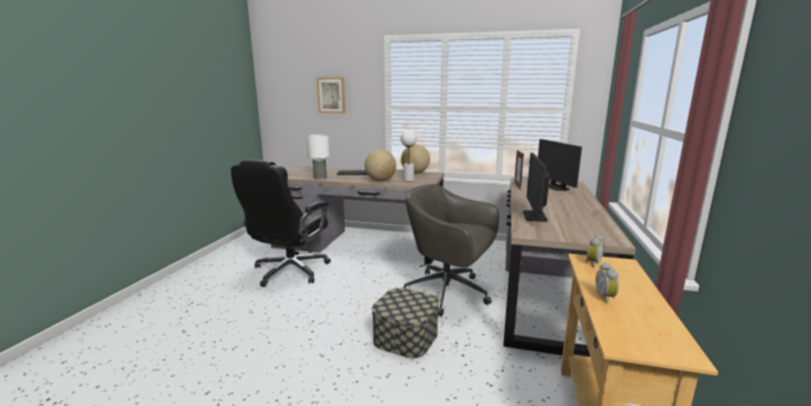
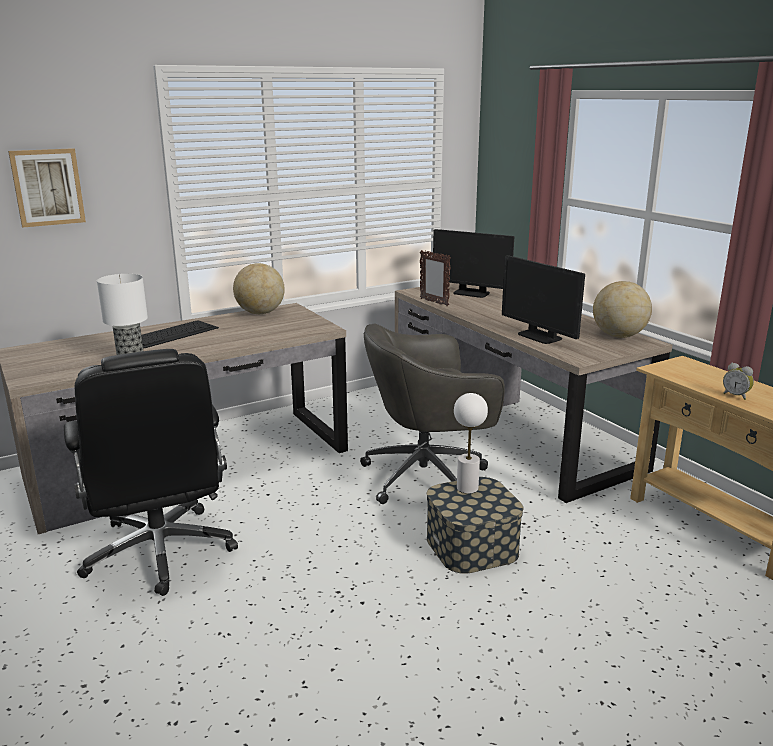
camera: 45 degrees left, 5 degrees up
globe [365,149,396,181] -> globe moved to [593,281,652,338]
white table lamp [401,130,417,182] -> white table lamp moved to [454,393,488,494]
alarm clock [586,235,604,267] -> none

